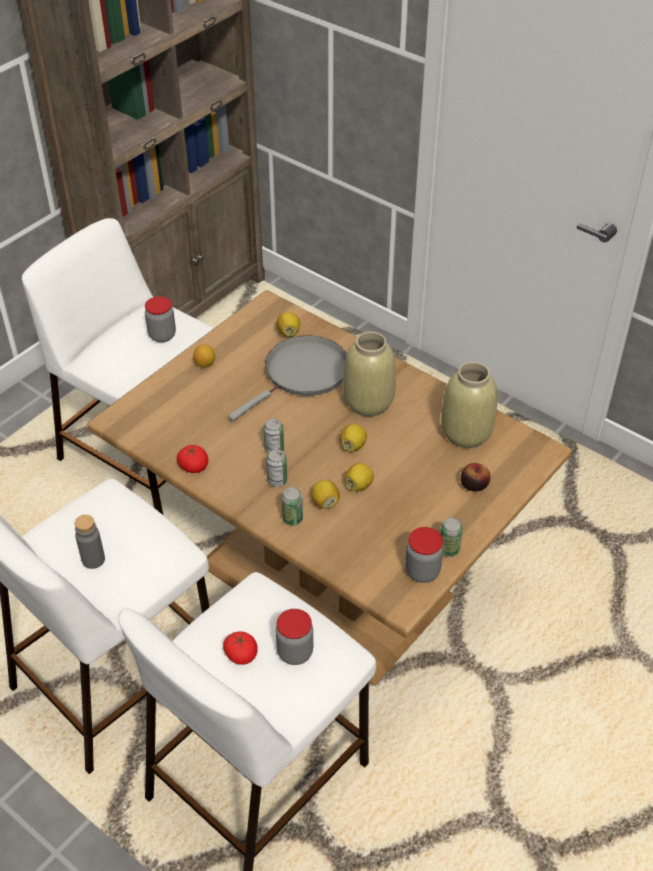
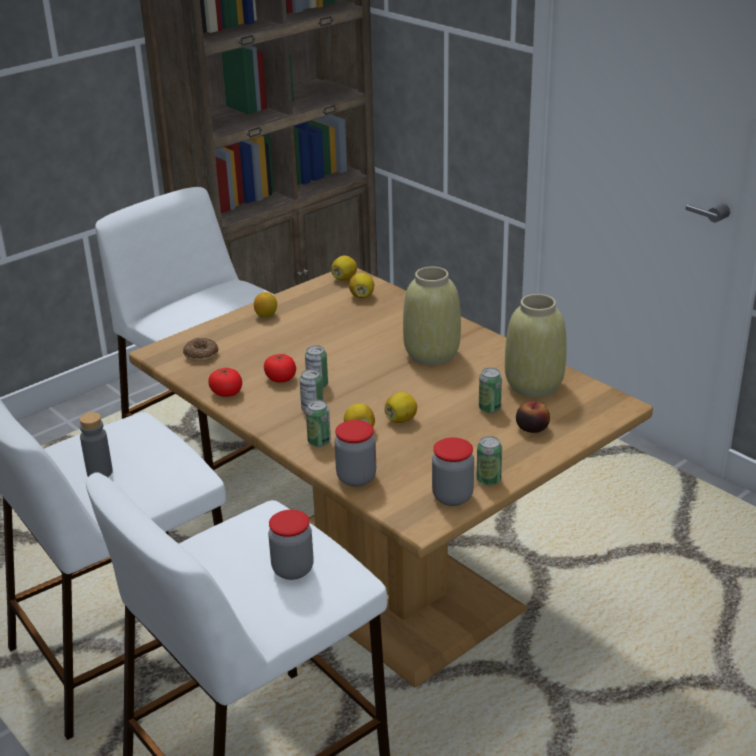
camera: 10 degrees right, 15 degrees down
jar [145,296,176,342] -> jar moved to [334,420,376,487]
tomato [223,631,258,665] -> tomato moved to [264,354,296,383]
grey frying pan [228,335,347,421] -> none
lemon [340,424,367,452] -> lemon moved to [331,256,357,281]
none -> donut [183,338,218,362]
none -> can [479,368,502,413]

